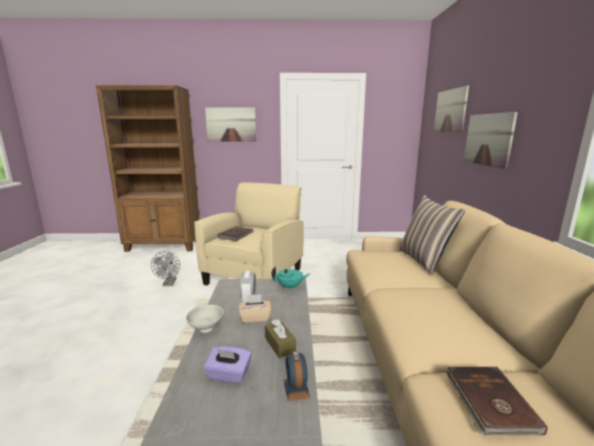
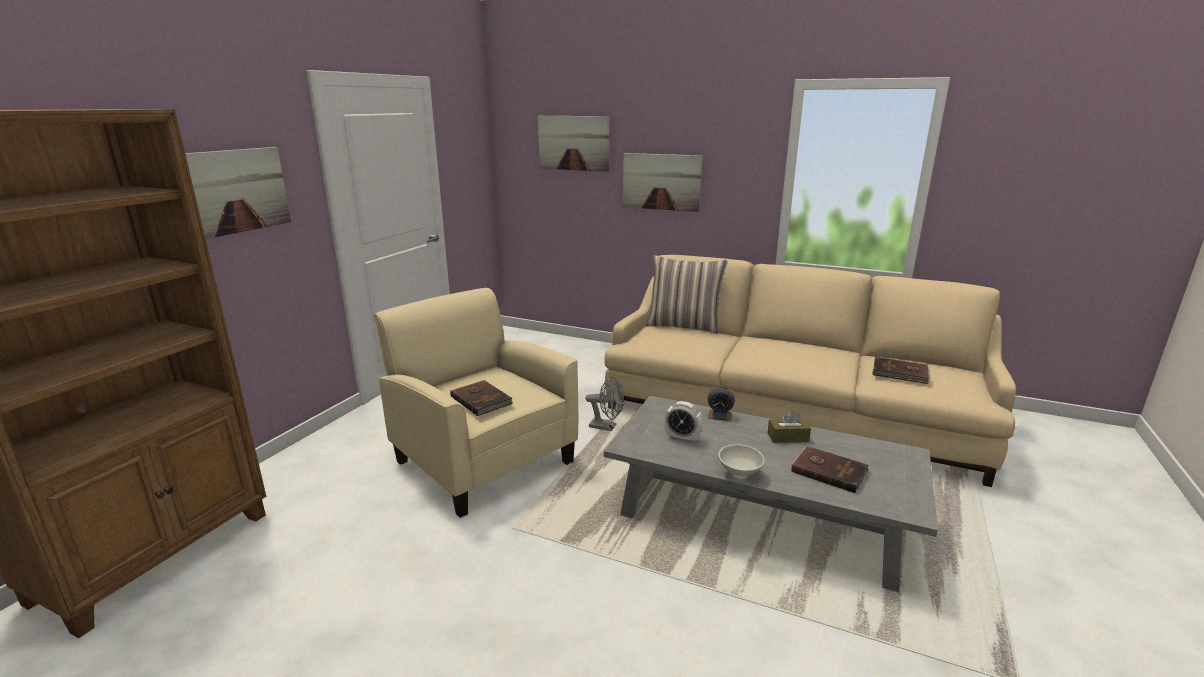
camera: 65 degrees left, 5 degrees up
grey fan [151,251,180,286] -> grey fan moved to [585,377,624,431]
purple tissue box [204,346,252,383] -> brown book [791,446,869,493]
beige tissue box [238,294,272,323] -> none
turquoise teapot [271,266,310,291] -> none
alarm clock [283,351,310,401] -> alarm clock moved to [708,385,735,421]

